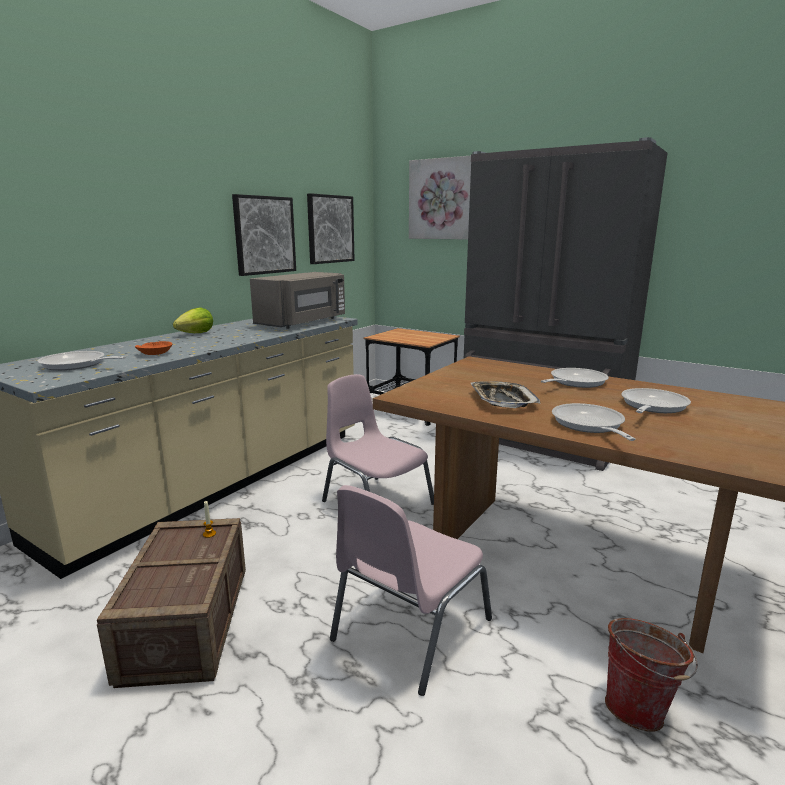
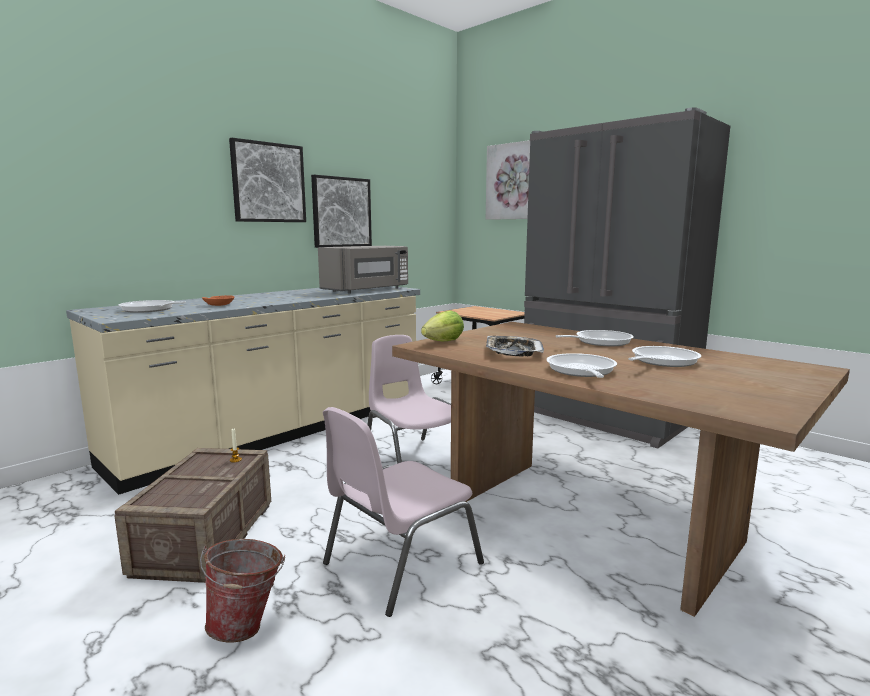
camera: 10 degrees right, 5 degrees down
lettuce [173,307,213,333] -> lettuce moved to [421,310,464,341]
picture [307,193,355,264] -> picture moved to [229,138,306,222]
bucket [605,618,698,732] -> bucket moved to [200,539,285,642]

